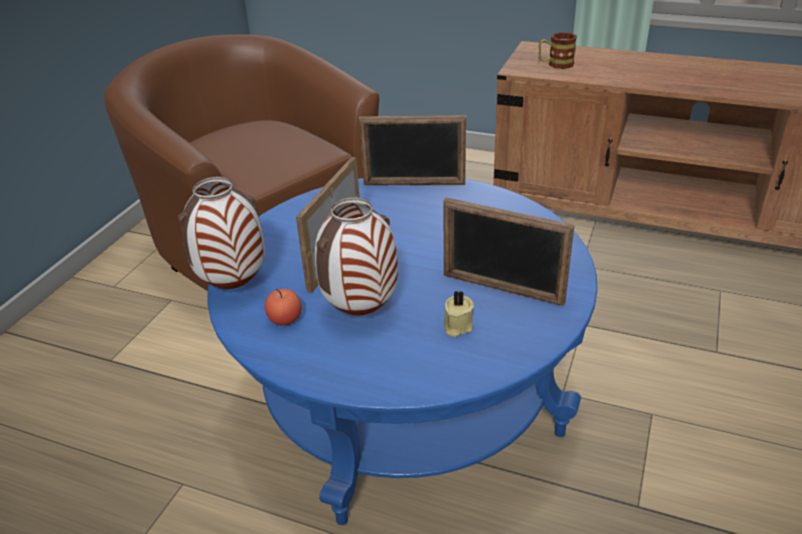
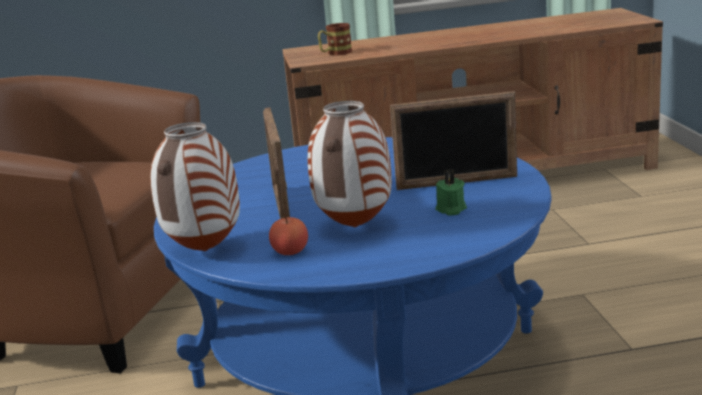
camera: 30 degrees left, 15 degrees down
picture frame [359,115,466,185] -> none
beige candle [444,290,474,337] -> green candle [435,170,467,215]

